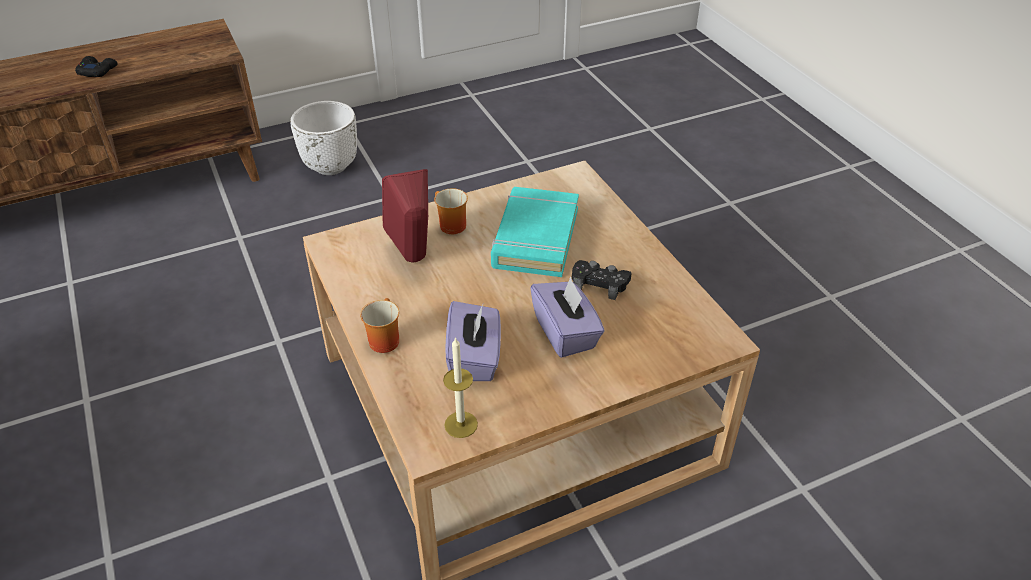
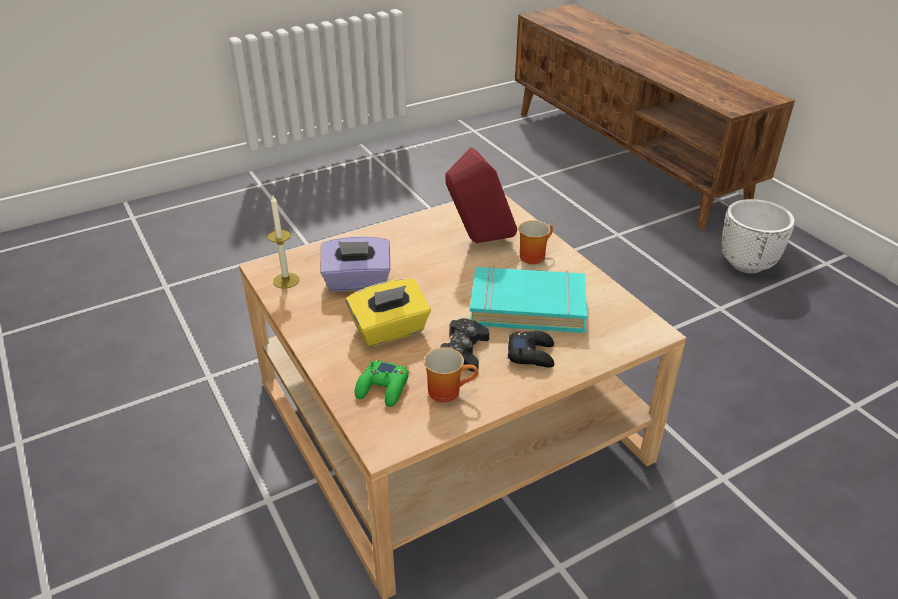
camera: 85 degrees right, 5 degrees down
black game controller [75,56,118,77] -> black game controller moved to [508,331,554,368]
mug [360,298,399,353] -> mug moved to [424,347,478,402]
purple tissue box [531,277,605,358] -> yellow tissue box [346,279,431,347]
none -> green game controller [355,360,409,407]

